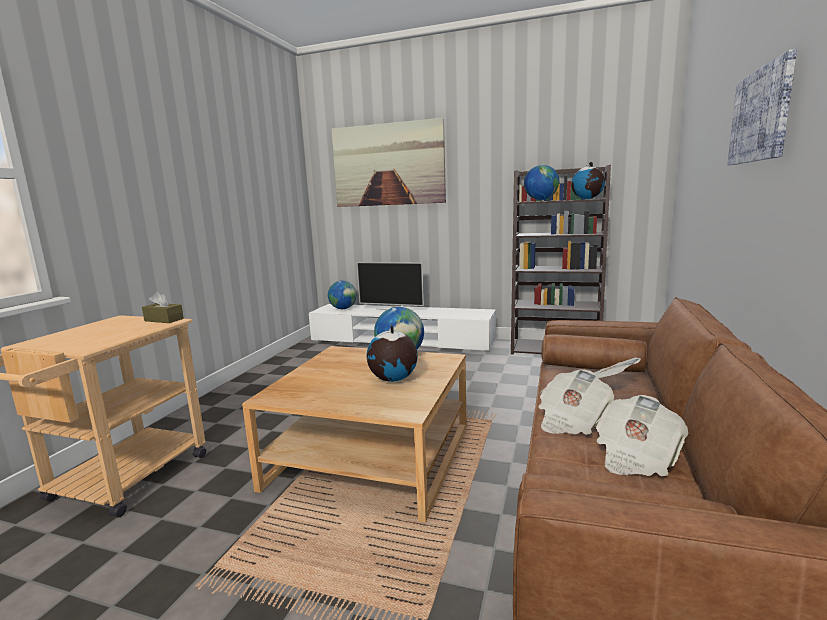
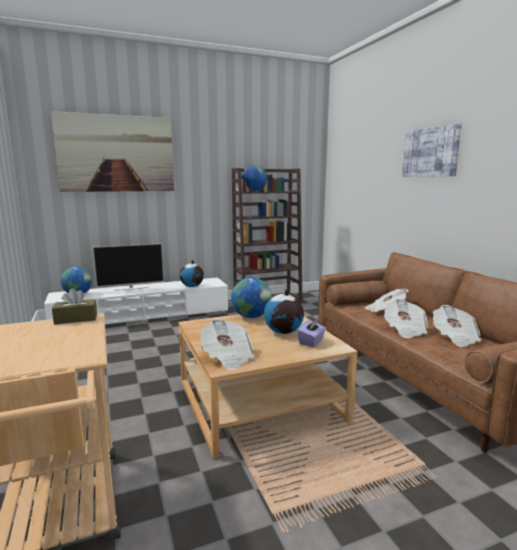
camera: 40 degrees left, 0 degrees up
globe [571,162,605,199] -> globe moved to [180,260,204,287]
none -> newspaper [201,319,255,370]
none -> purple tissue box [297,319,326,347]

